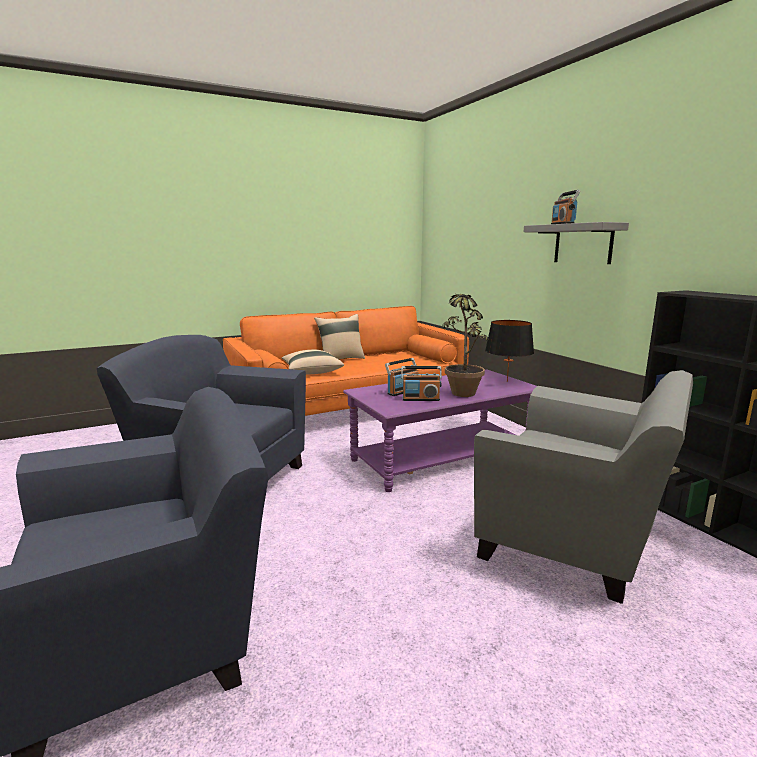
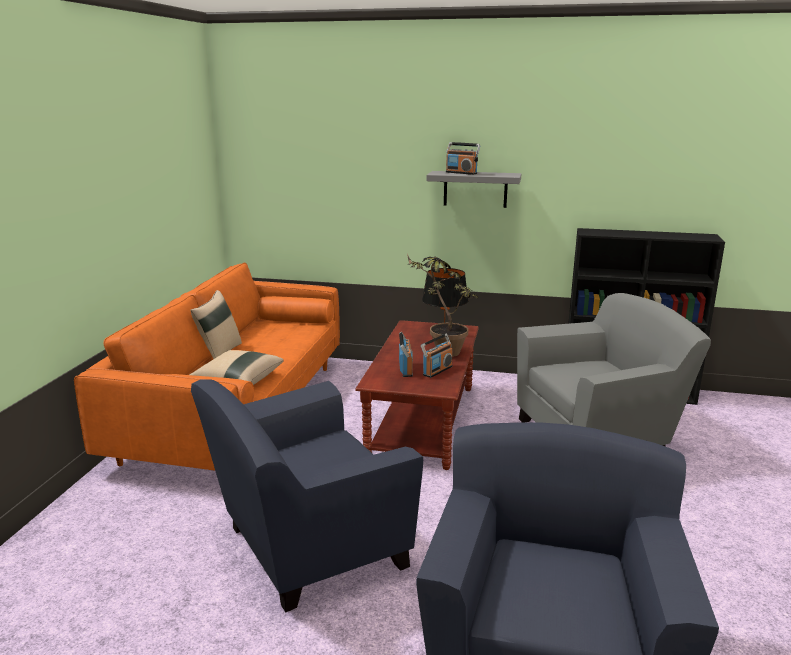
camera: 50 degrees left, 5 degrees up
purple coffee table [343,369,537,492] -> brown coffee table [355,320,479,470]

